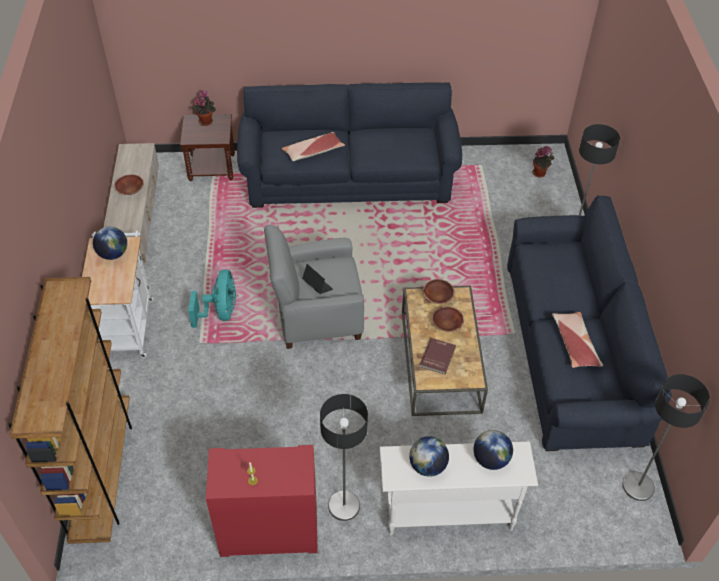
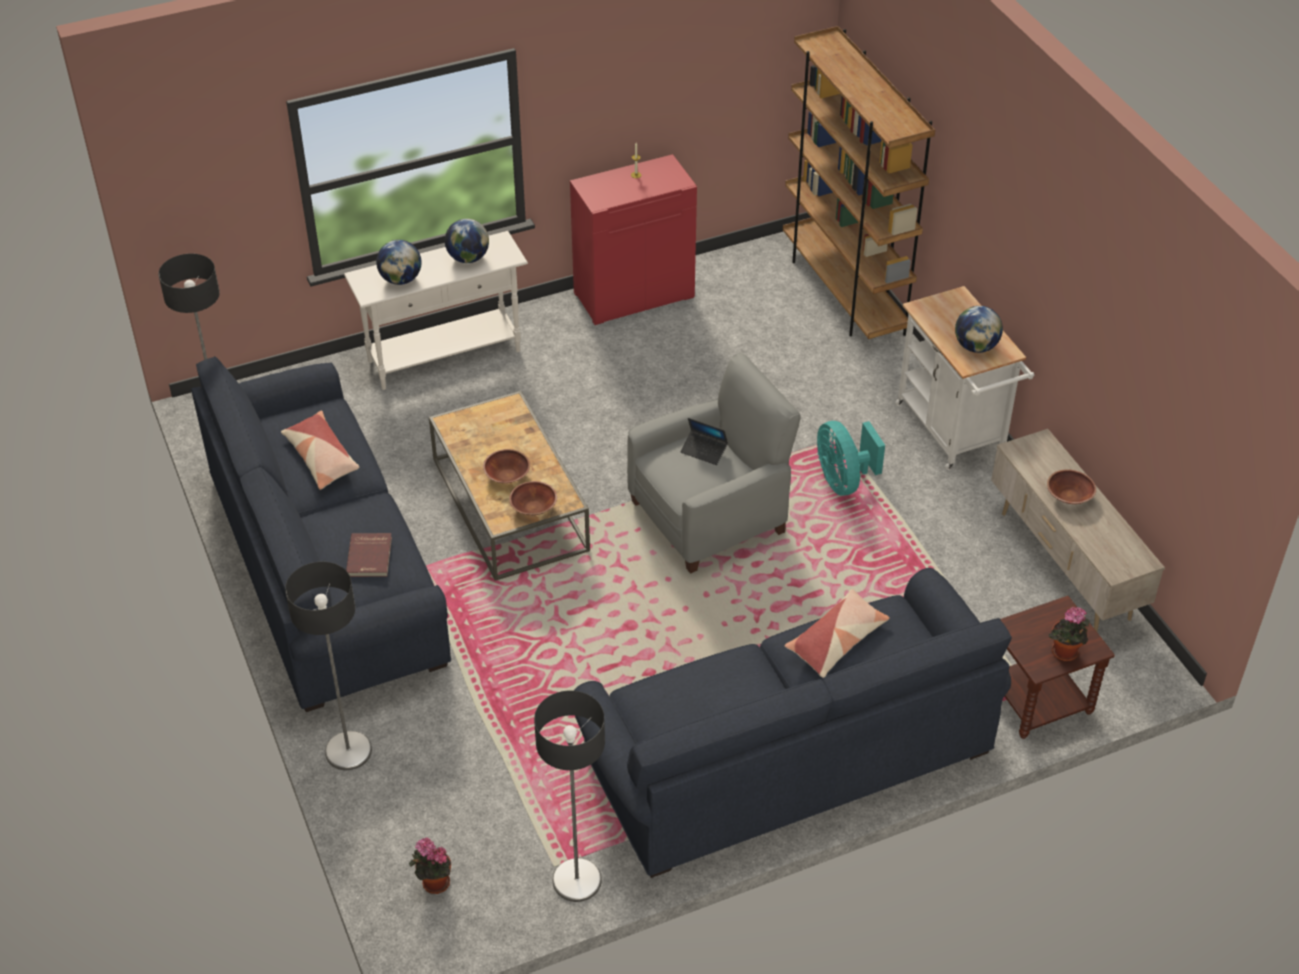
camera: 160 degrees right, 5 degrees down
floor lamp [320,394,368,521] -> floor lamp moved to [534,691,605,902]
red book [420,338,456,375] -> red book moved to [346,533,392,577]

